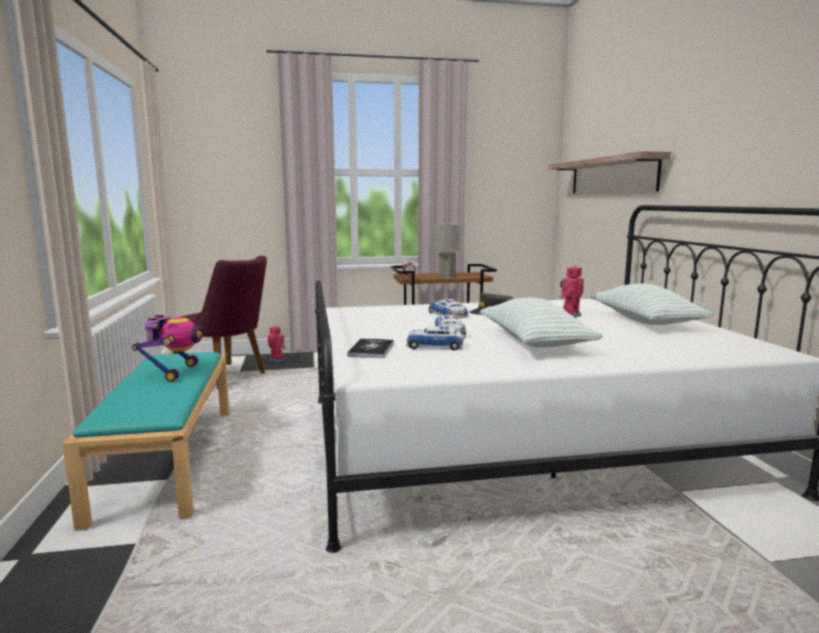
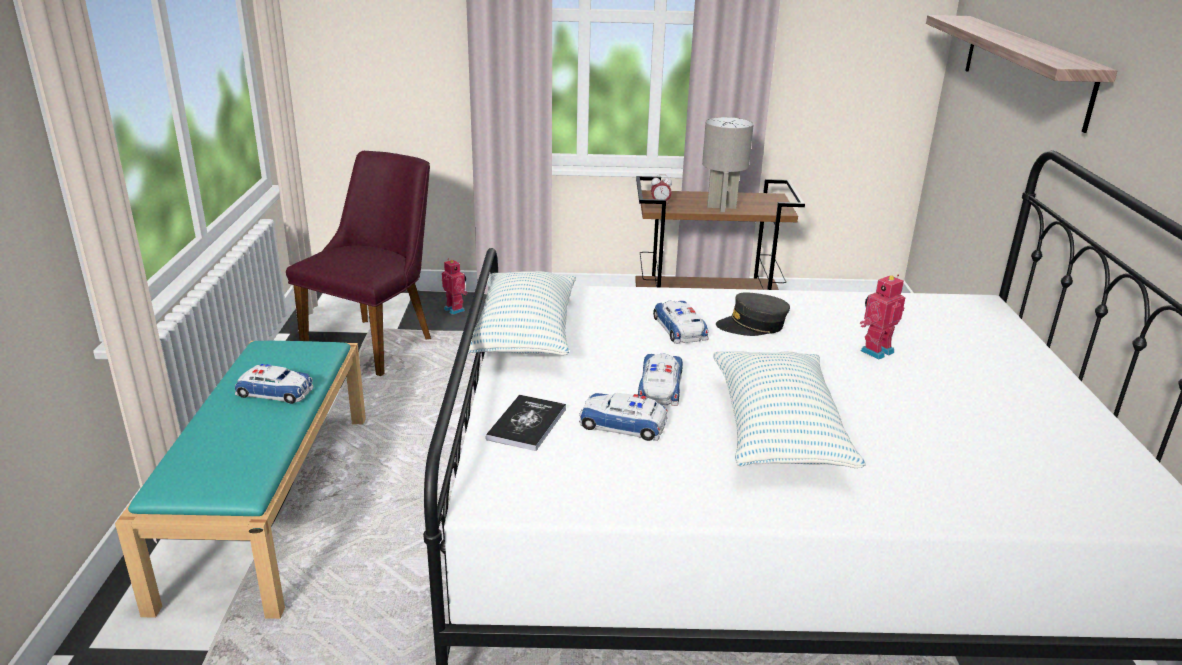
camera: 10 degrees right, 15 degrees up
toy robot [132,314,203,382] -> toy car [235,364,314,404]
purple chair [173,256,267,389] -> purple chair turned 105 degrees counterclockwise [286,151,431,376]
pillow [590,283,714,325] -> pillow moved to [468,271,576,355]

